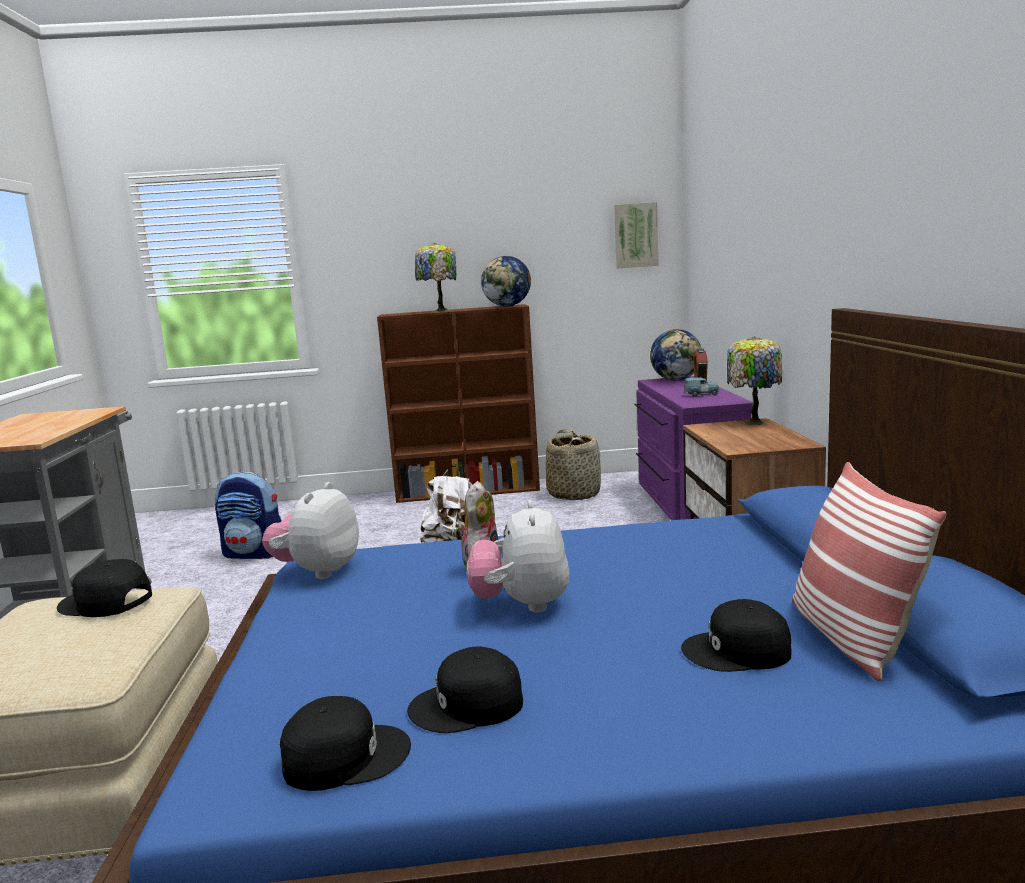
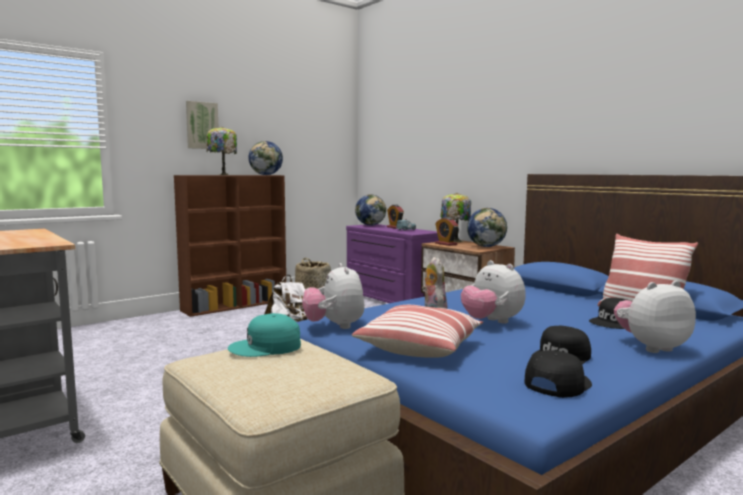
camera: 35 degrees left, 5 degrees down
black cap [57,559,152,617] -> turquoise cap [228,313,301,357]
backpack [215,472,282,559] -> none
picture [614,202,659,268] -> picture moved to [186,101,218,149]
none -> pillow [352,305,483,358]
none -> alarm clock [435,217,458,246]
none -> globe [467,208,507,247]
none -> plush toy [614,281,696,353]

